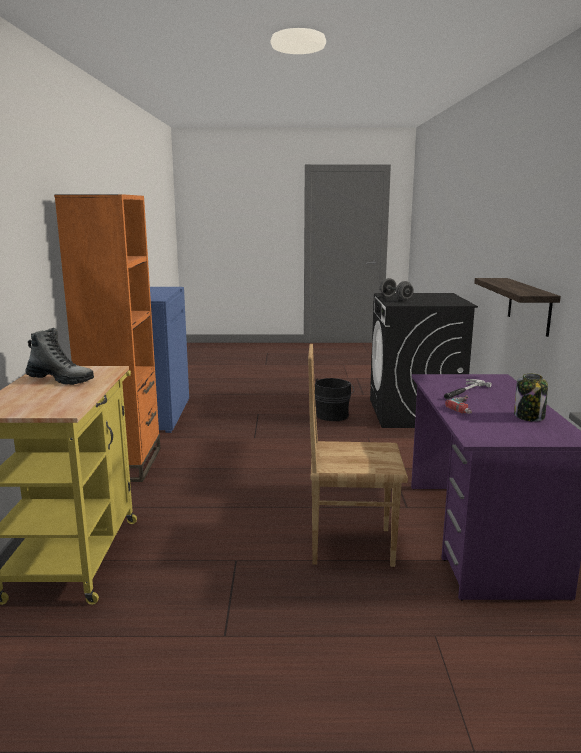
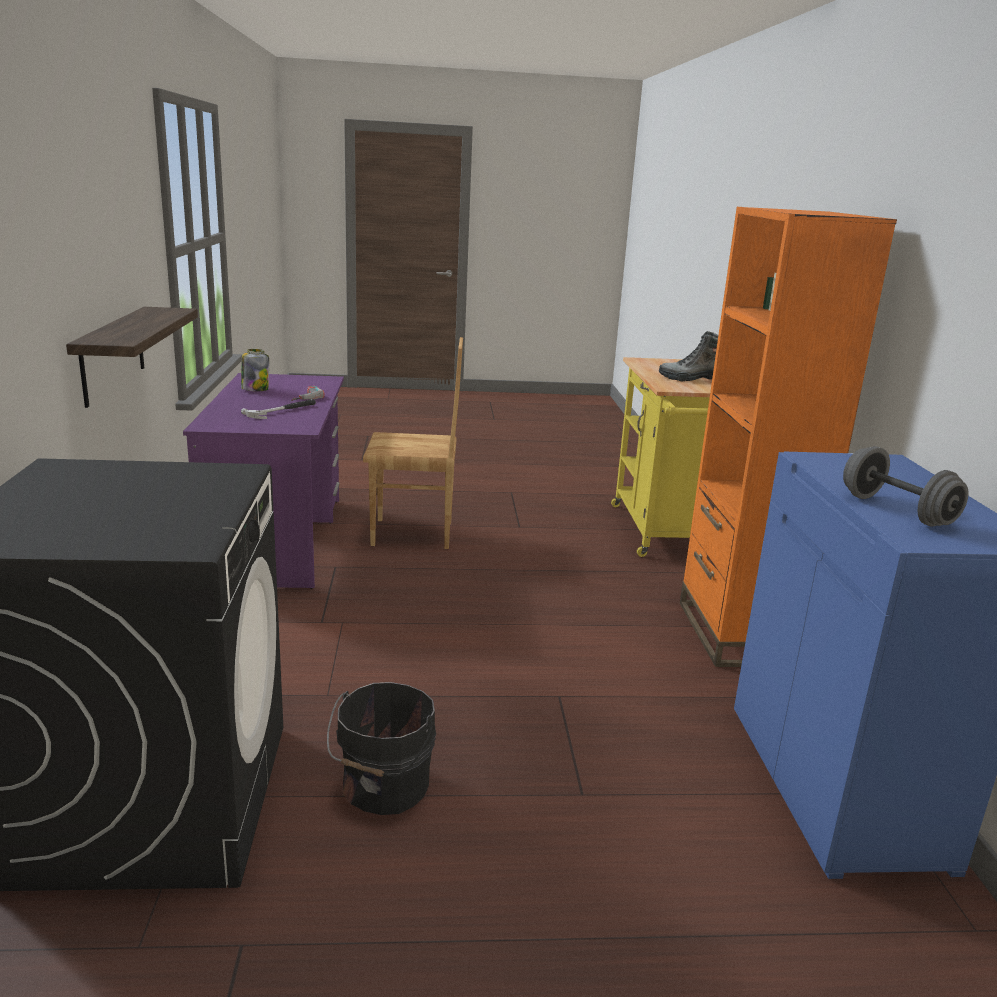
camera: 175 degrees right, 5 degrees up
grey dumbbell [380,278,414,300] -> grey dumbbell moved to [843,446,969,527]

